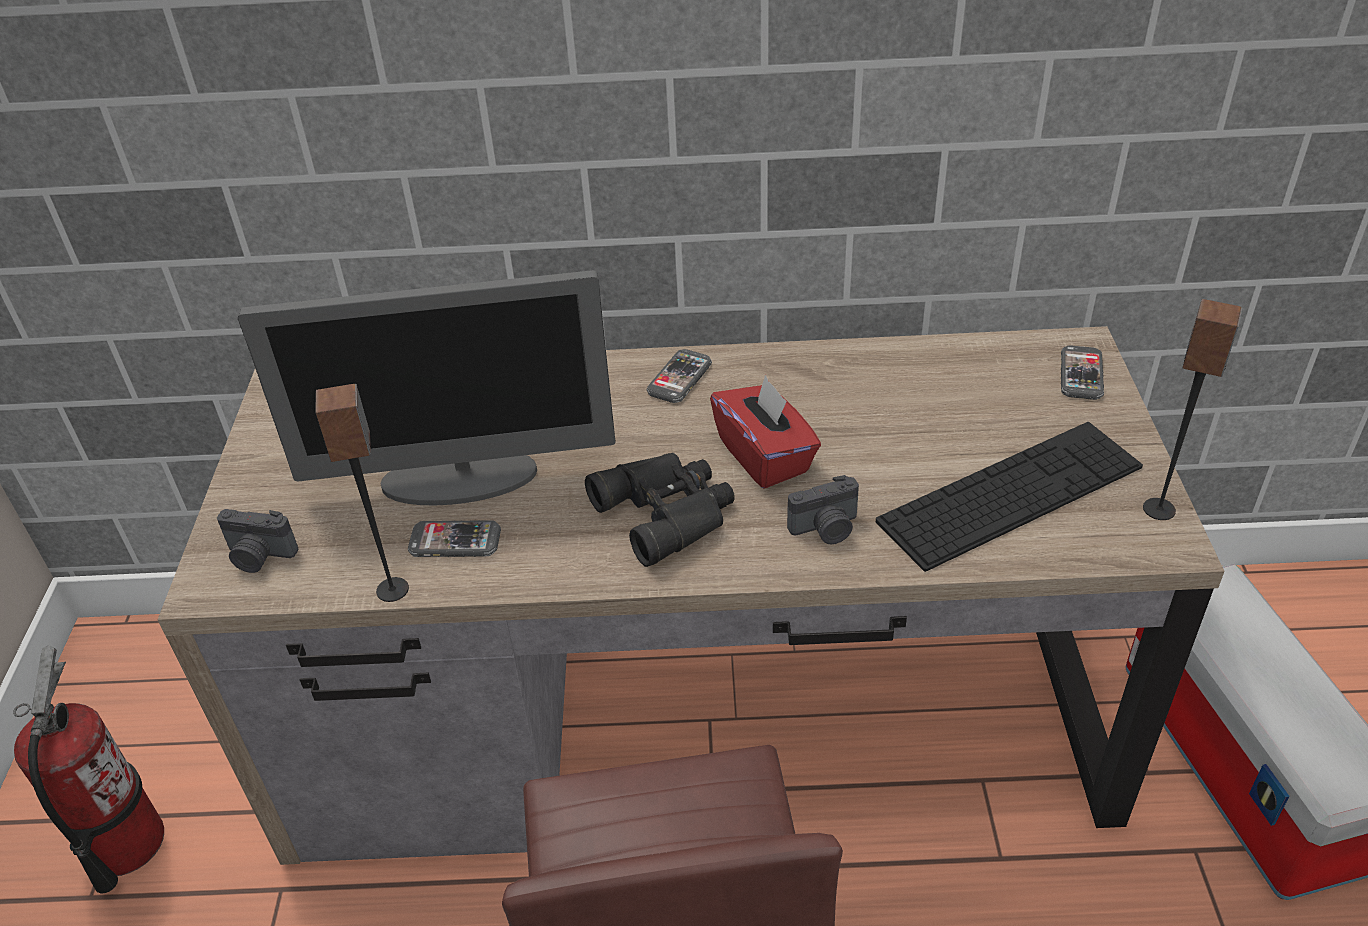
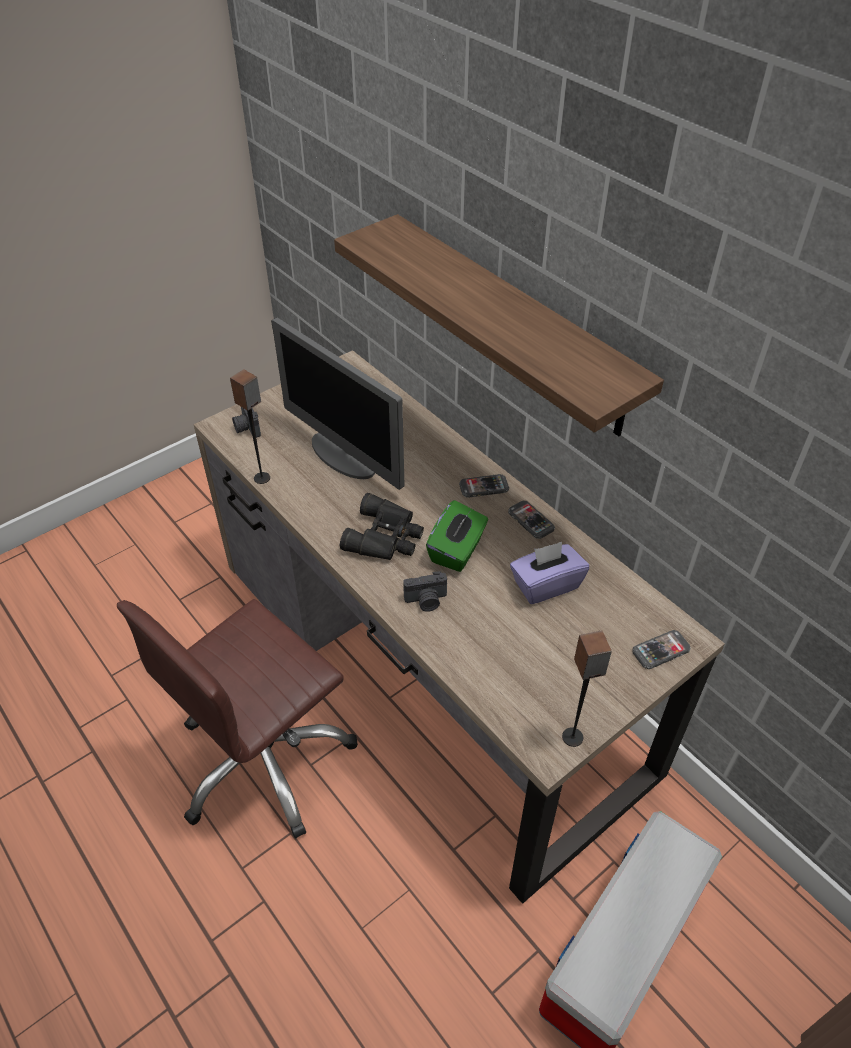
camera: 50 degrees right, 5 degrees up
fire extinguisher [13,646,164,893] -> none
phone [408,520,501,557] -> phone moved to [508,501,555,539]
red tissue box [710,375,821,489] -> green tissue box [426,500,488,572]
camera [787,475,859,545] -> camera turned 45 degrees counterclockwise [403,571,447,612]
keyboard [876,422,1143,572] -> none
none -> shelf [334,214,664,436]
none -> purple tissue box [510,542,589,604]

